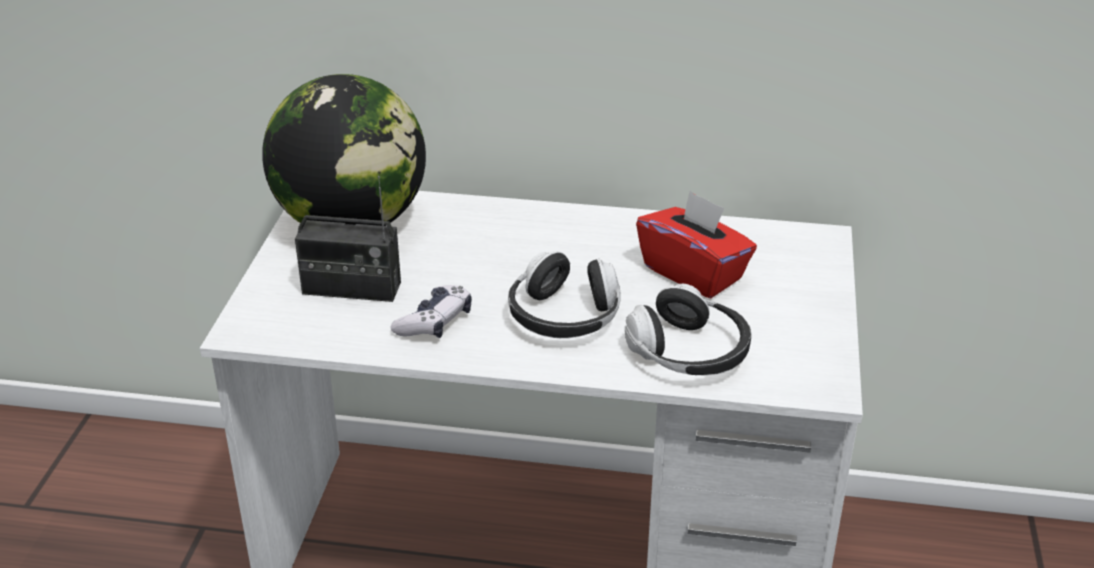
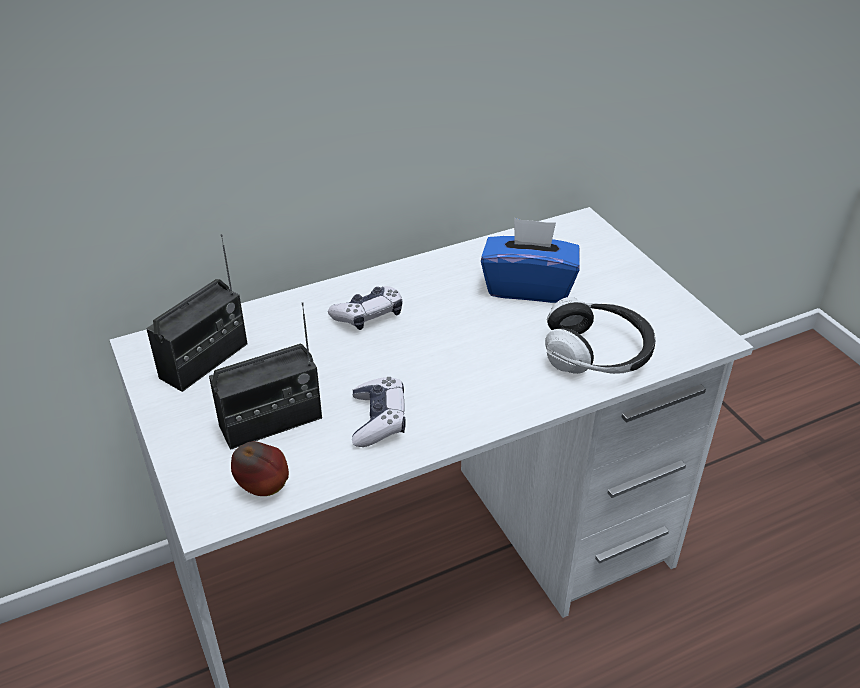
camera: 35 degrees left, 5 degrees up
globe [262,74,426,226] -> radio [146,234,247,392]
headphones [508,251,621,338] -> none
red tissue box [636,191,757,298] -> blue tissue box [481,218,580,303]
none -> apple [231,441,289,496]
none -> game controller [328,286,402,330]

